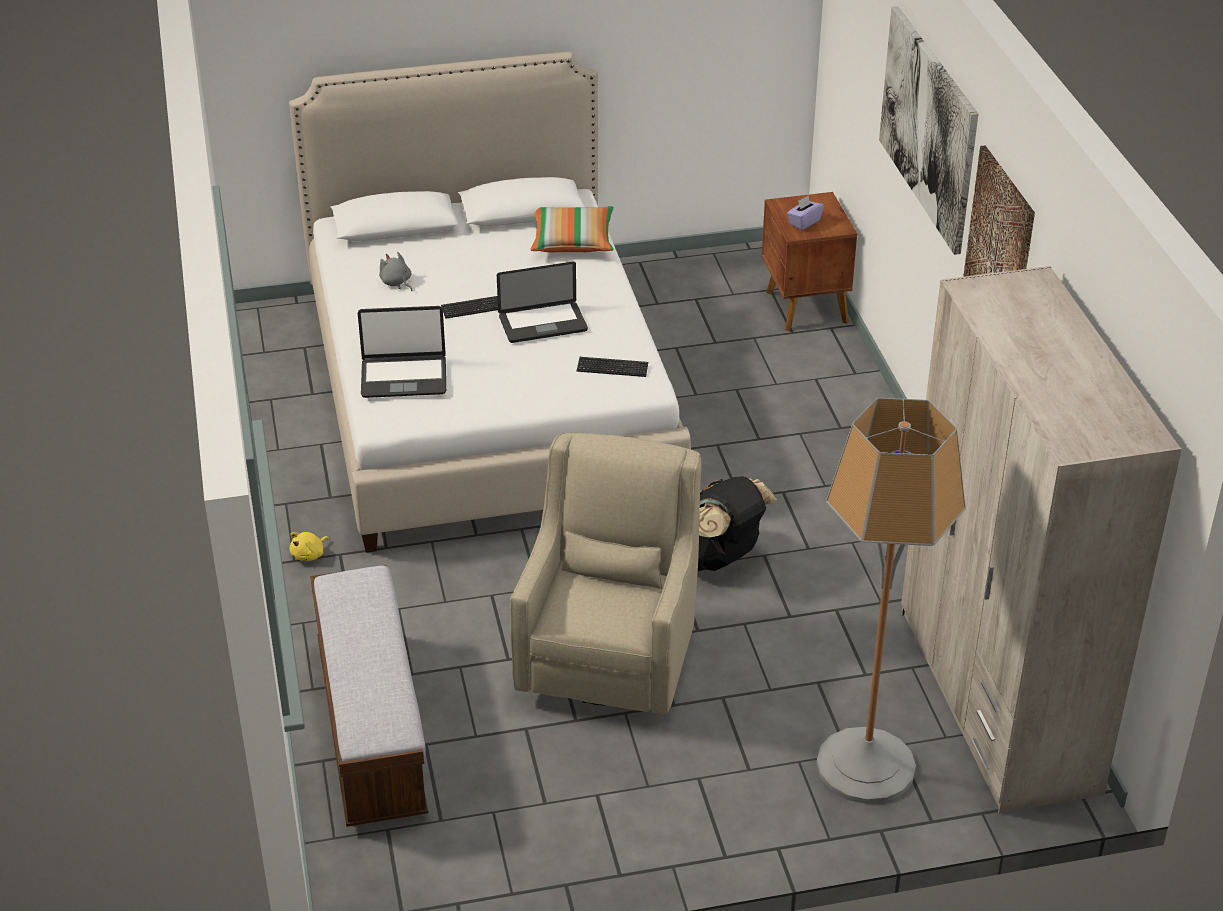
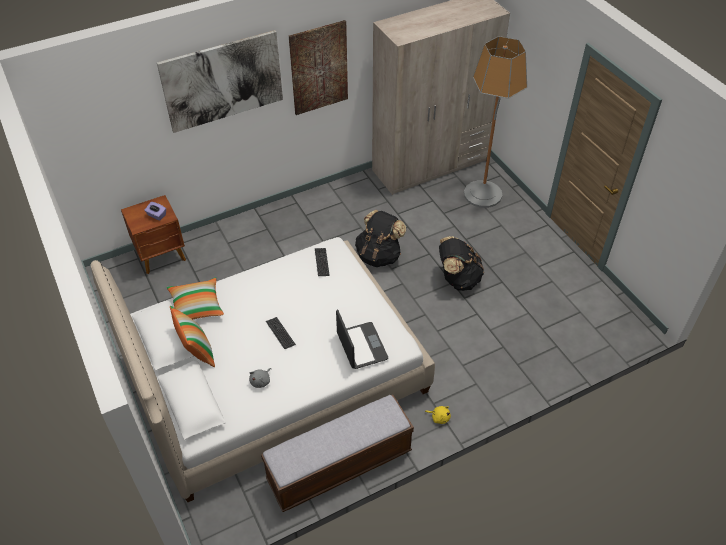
camera: 105 degrees left, 10 degrees up
bench [310,565,428,827] -> bench moved to [261,395,414,512]
laptop [497,262,588,343] -> none
beige armchair [510,433,701,714] -> black backpack [439,236,484,291]
none -> pillow [170,306,215,367]

